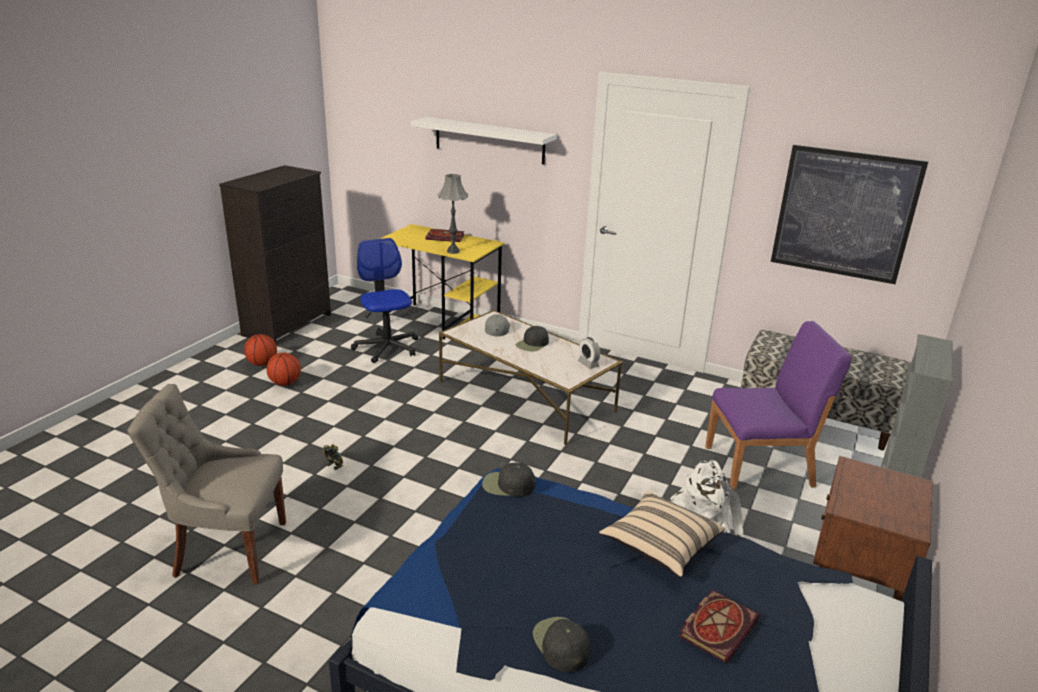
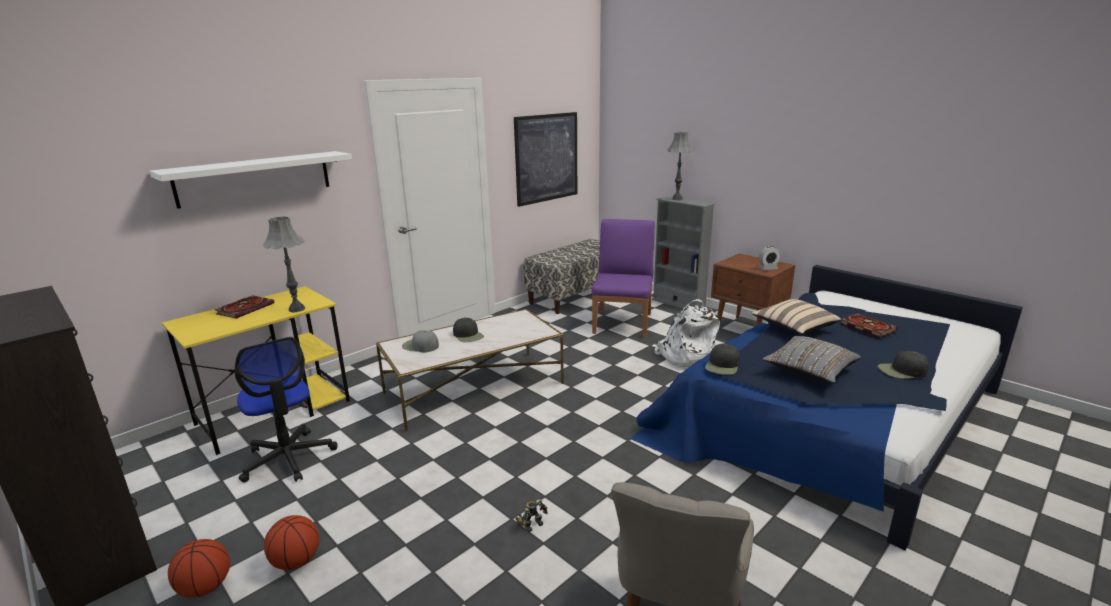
camera: 70 degrees left, 5 degrees down
office chair [351,238,419,363] -> office chair turned 120 degrees counterclockwise [235,337,338,483]
alarm clock [578,337,600,369] -> alarm clock moved to [758,246,780,270]
none -> grey table lamp [667,132,693,200]
none -> grey pillow [763,336,861,383]

